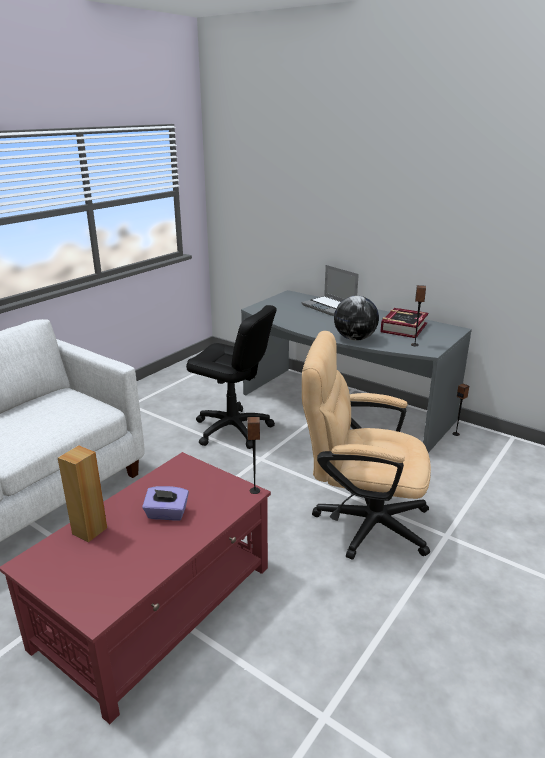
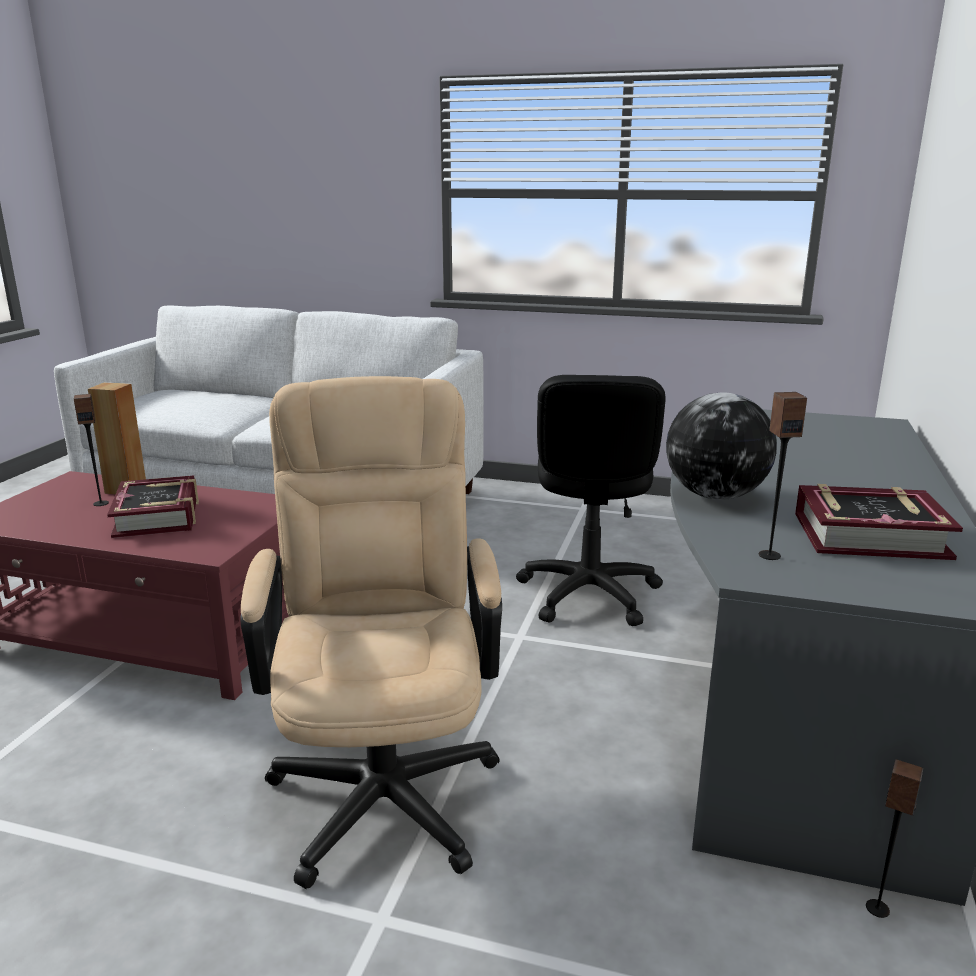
camera: 70 degrees right, 5 degrees down
purple tissue box [142,486,189,521] -> book [107,475,199,538]
speaker [247,417,260,494] -> speaker moved to [74,394,109,506]
laptop [302,265,359,316] -> none

